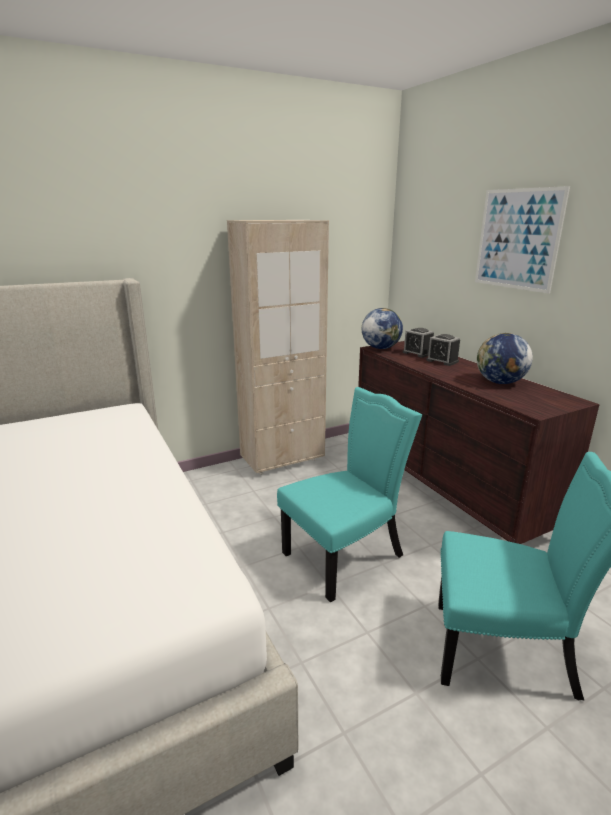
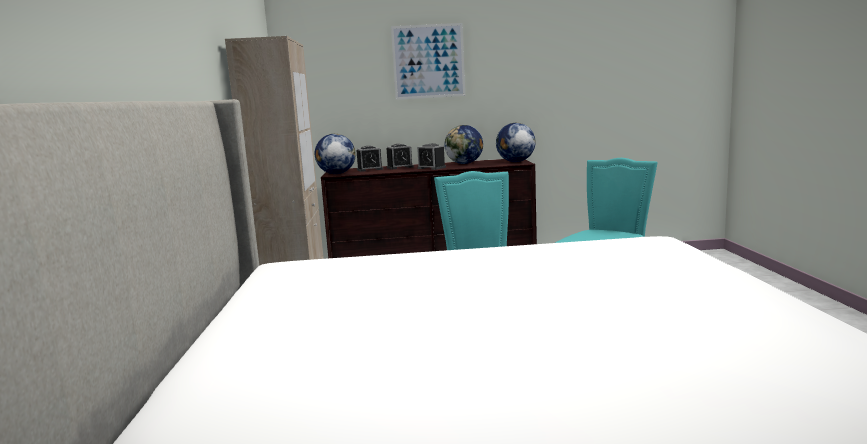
camera: 65 degrees left, 10 degrees down
none -> alarm clock [417,143,446,170]
none -> globe [496,123,536,162]

